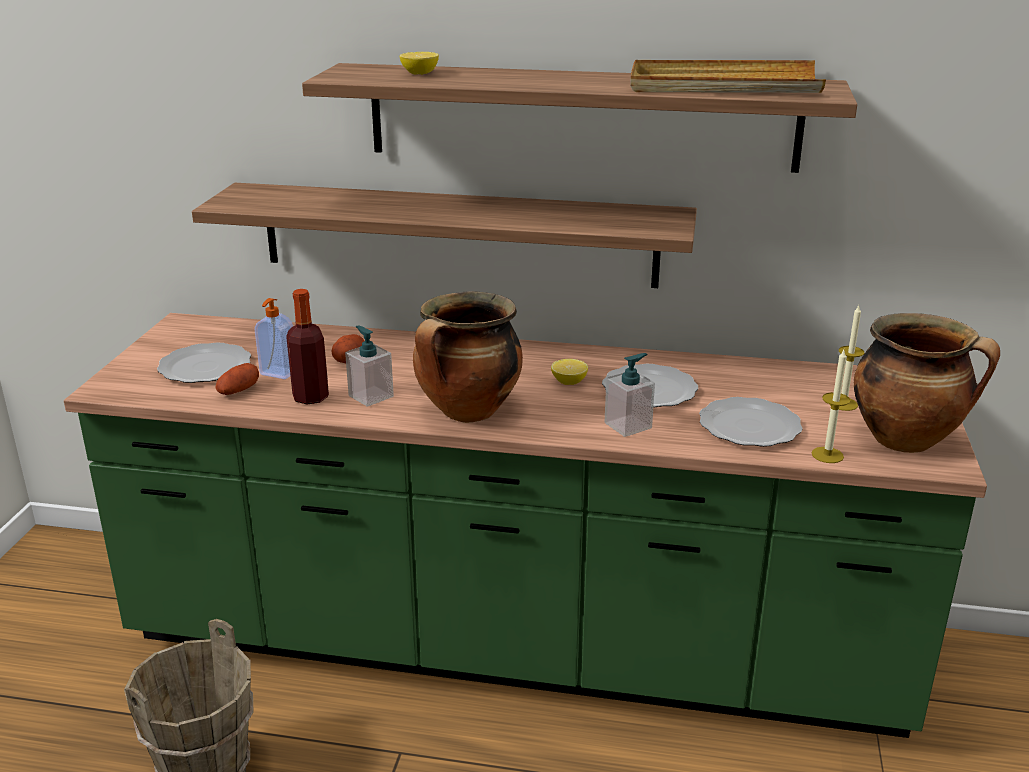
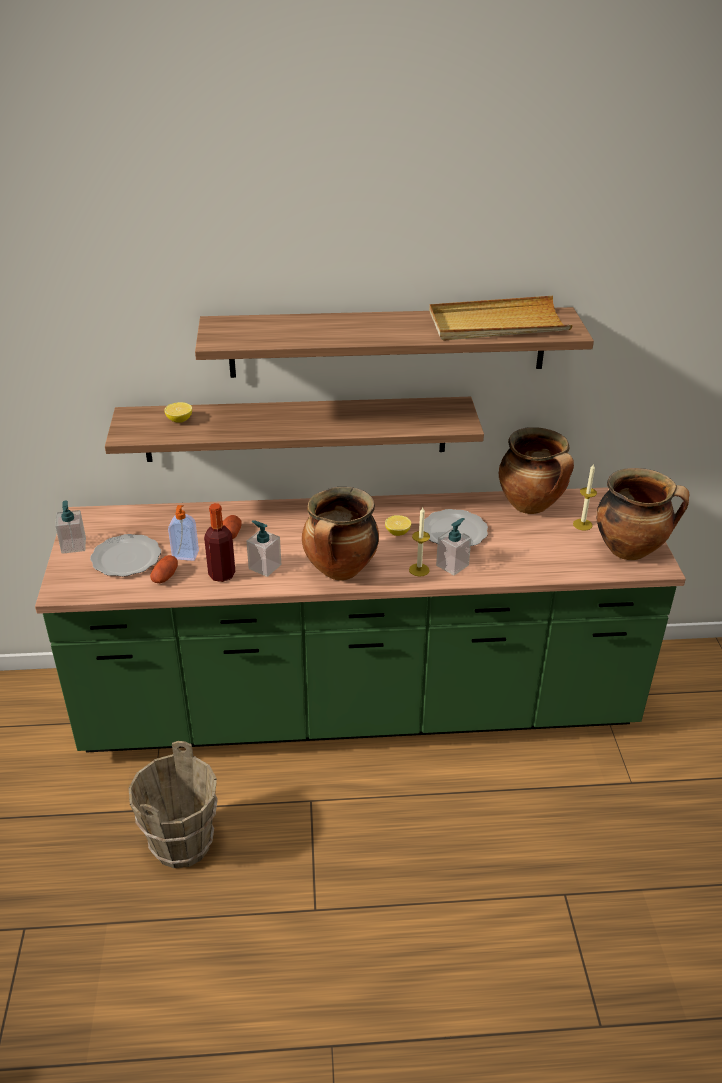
camera: 15 degrees left, 10 degrees up
lemon [400,52,439,75] -> lemon moved to [164,402,192,423]
plate [699,397,803,447] -> none
candle [812,350,851,463] -> candle moved to [409,507,430,577]
none -> soap dispenser [55,500,86,554]
none -> cooking pot [499,427,574,514]

